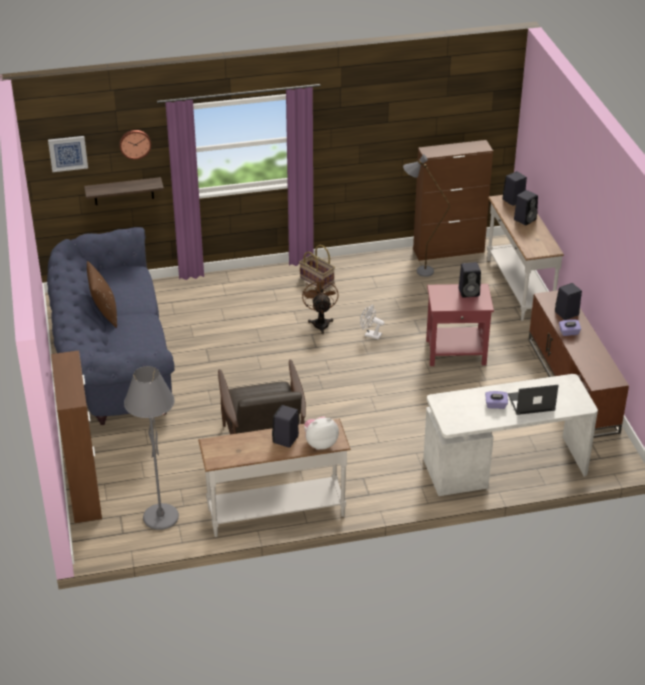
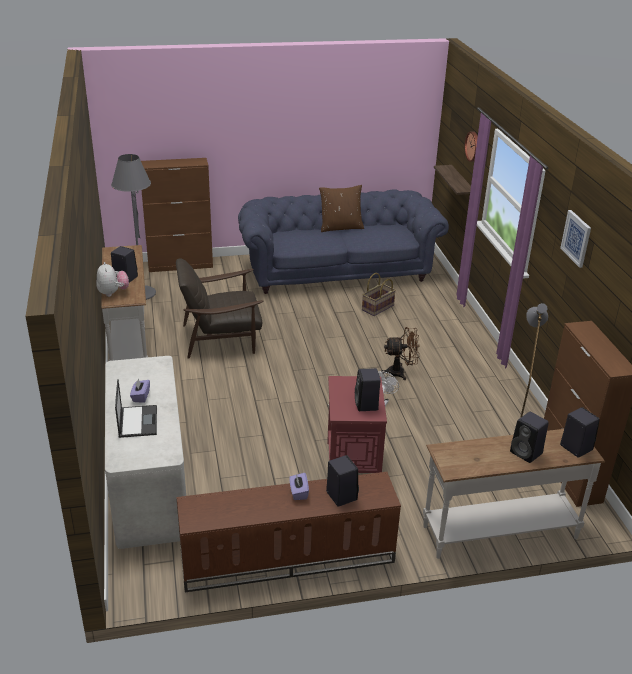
camera: 90 degrees right, 5 degrees down
picture [48,136,88,172] -> picture moved to [560,210,591,268]
basket [299,245,335,288] -> basket moved to [362,273,396,316]

